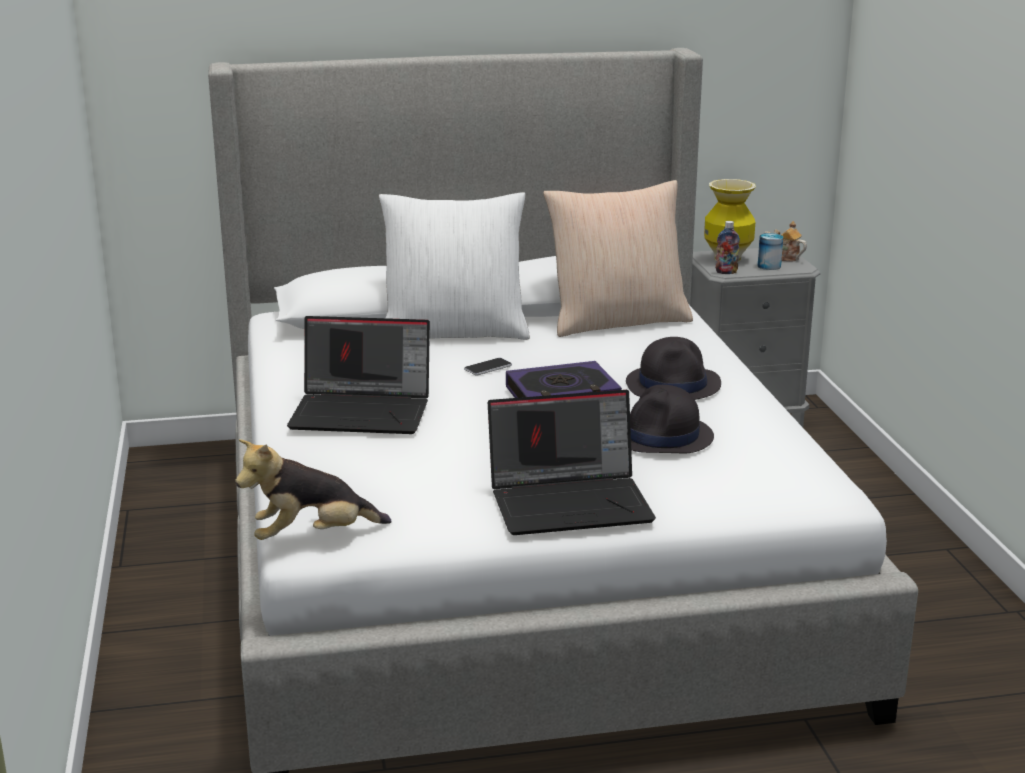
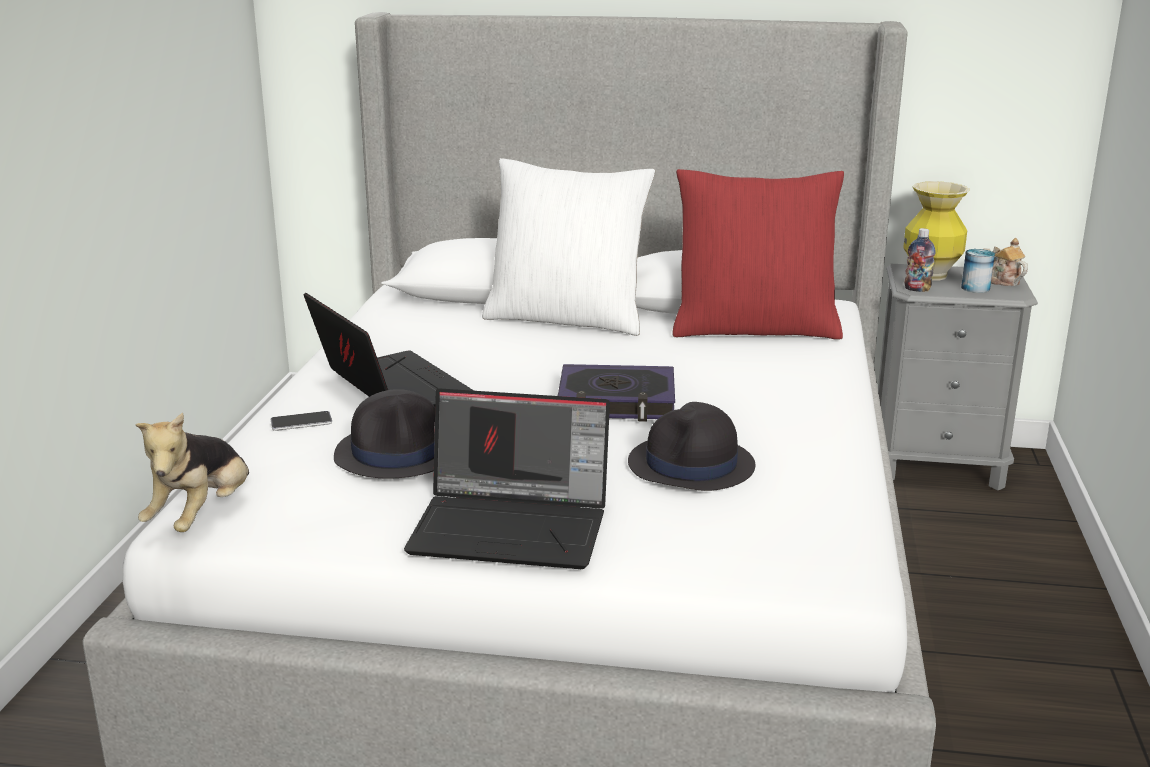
camera: 20 degrees right, 0 degrees up
plush toy [235,439,391,540] -> plush toy turned 75 degrees counterclockwise [135,413,249,532]
laptop [287,316,430,434] -> laptop turned 150 degrees counterclockwise [304,292,474,407]
phone [464,358,512,376] -> phone moved to [270,411,332,431]
beige pillow [543,180,693,337] -> red pillow [672,169,844,340]
black hat [626,337,721,400] -> black hat moved to [334,389,435,479]

